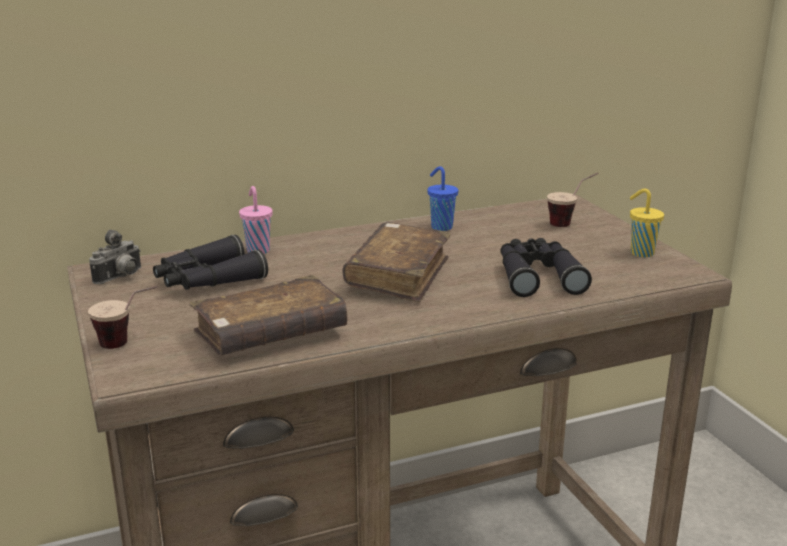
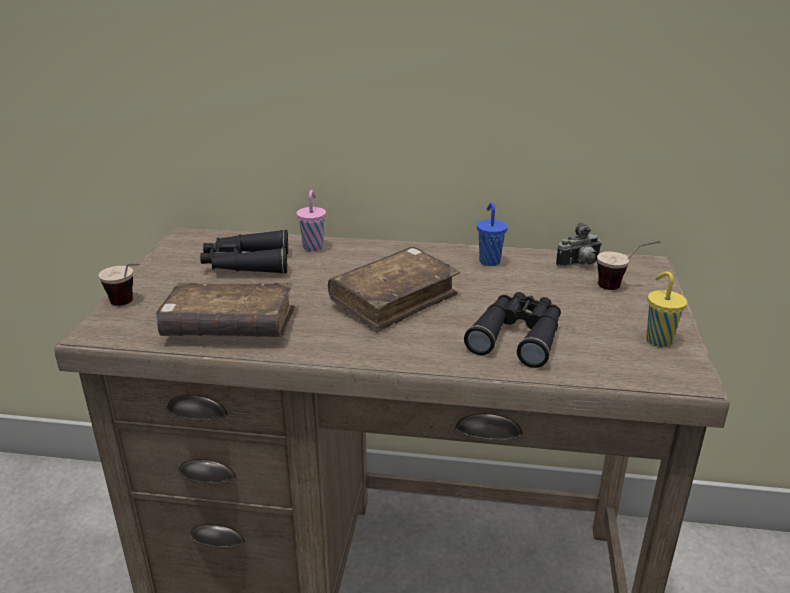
camera: 30 degrees right, 5 degrees up
camera [89,230,141,284] -> camera moved to [556,222,602,267]

